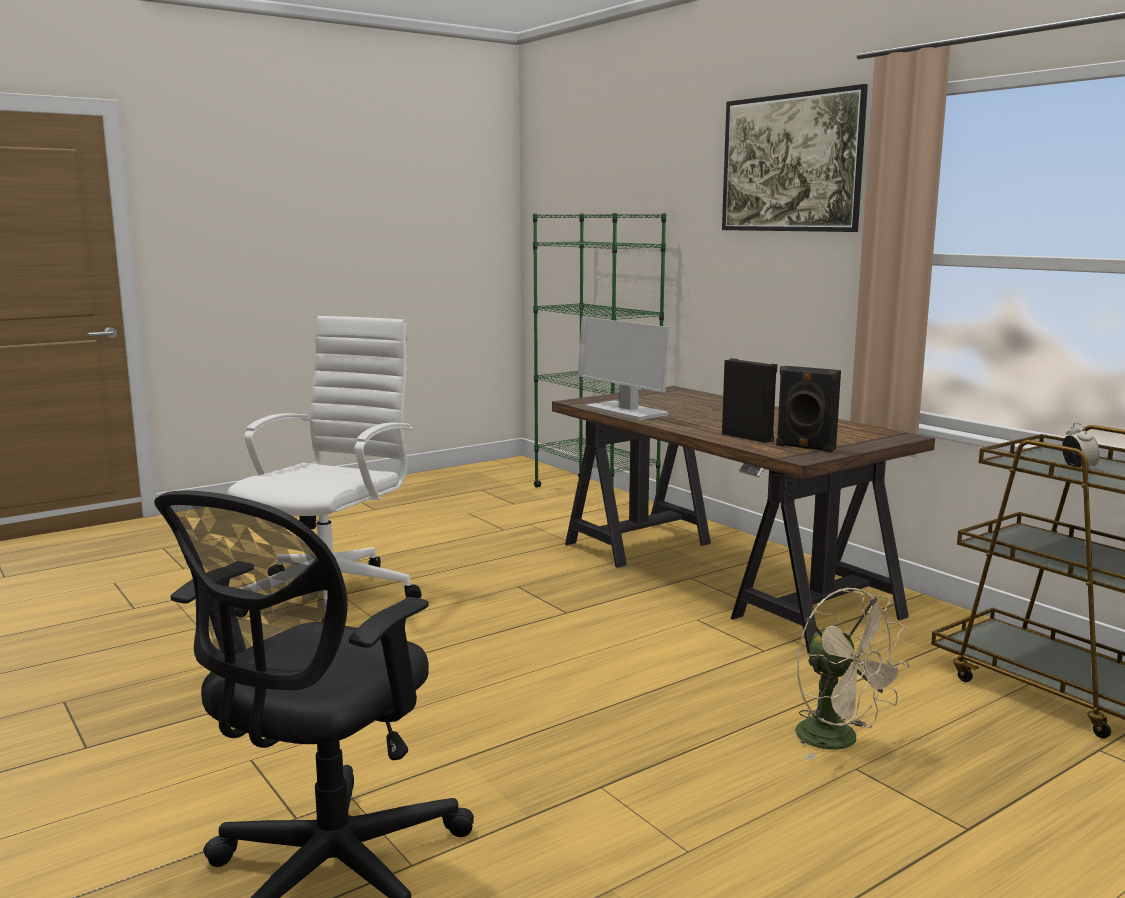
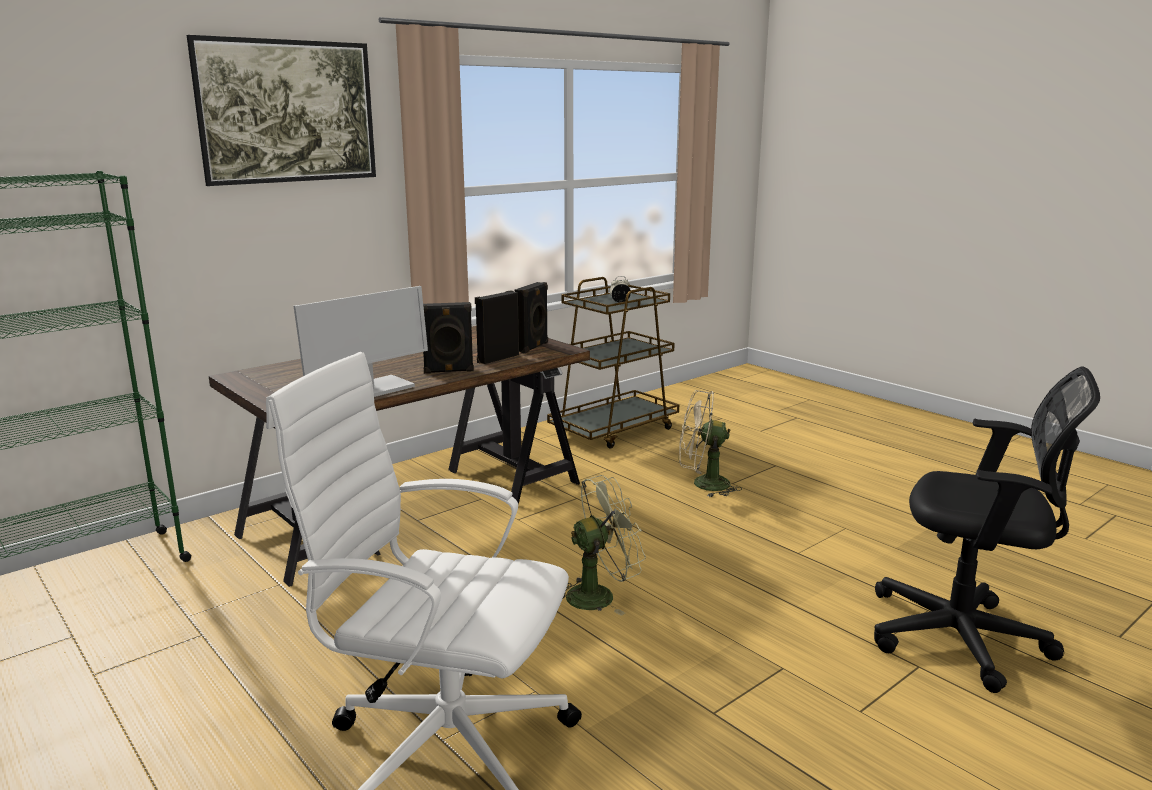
camera: 95 degrees left, 5 degrees up
beige fan [795,588,910,761] -> beige fan turned 135 degrees counterclockwise [679,390,742,497]
none -> black speaker [423,302,474,374]
none -> green fan [563,475,646,616]

